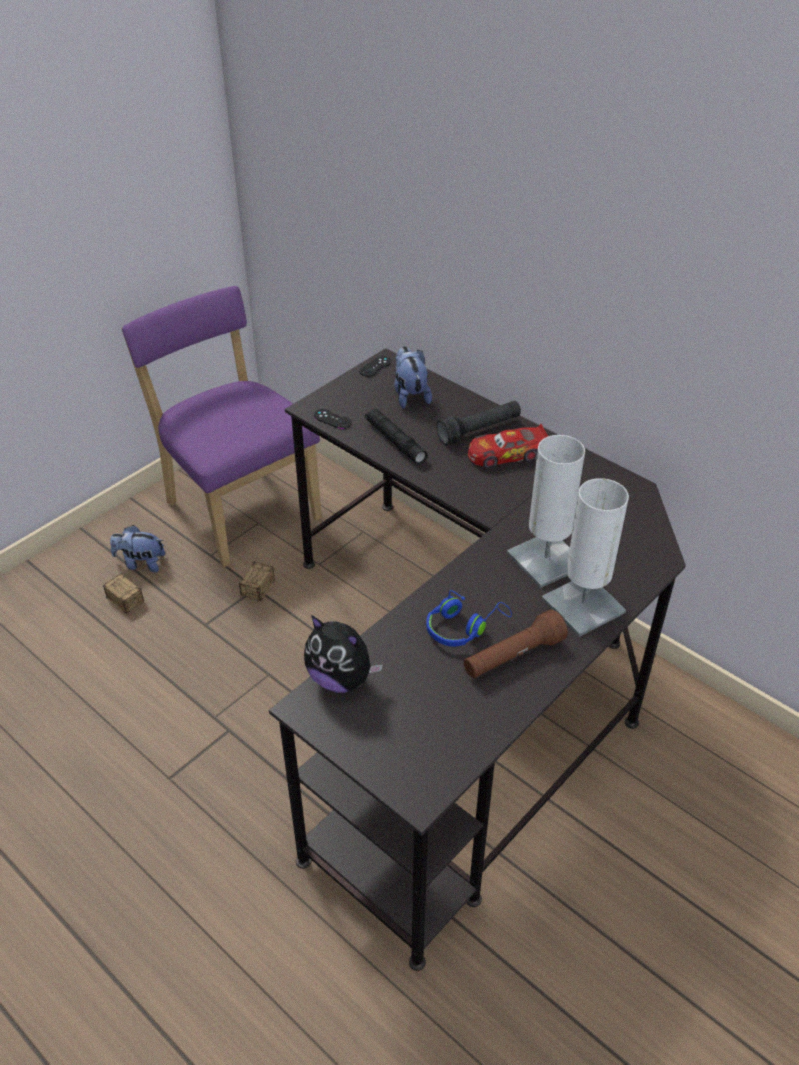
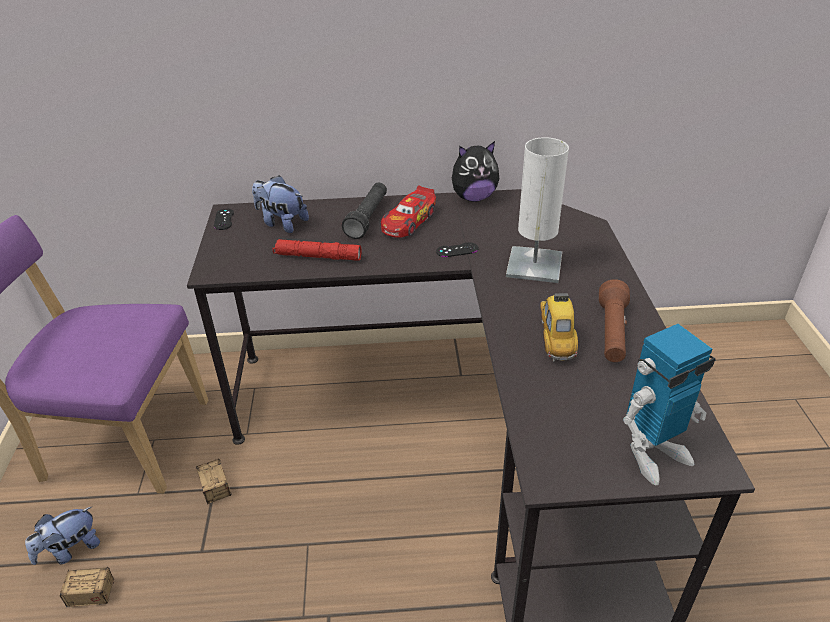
camera: 45 degrees left, 5 degrees down
plush toy [304,615,383,693] -> plush toy moved to [452,141,499,202]
black game controller [314,409,352,429] -> black game controller moved to [436,242,479,257]
black flashlight [365,409,427,464] -> red flashlight [272,239,361,261]
blue headphones [426,590,512,646] -> toy car [540,292,578,362]
white table lamp [542,478,629,637] -> none
none -> toy robot [623,324,716,485]

